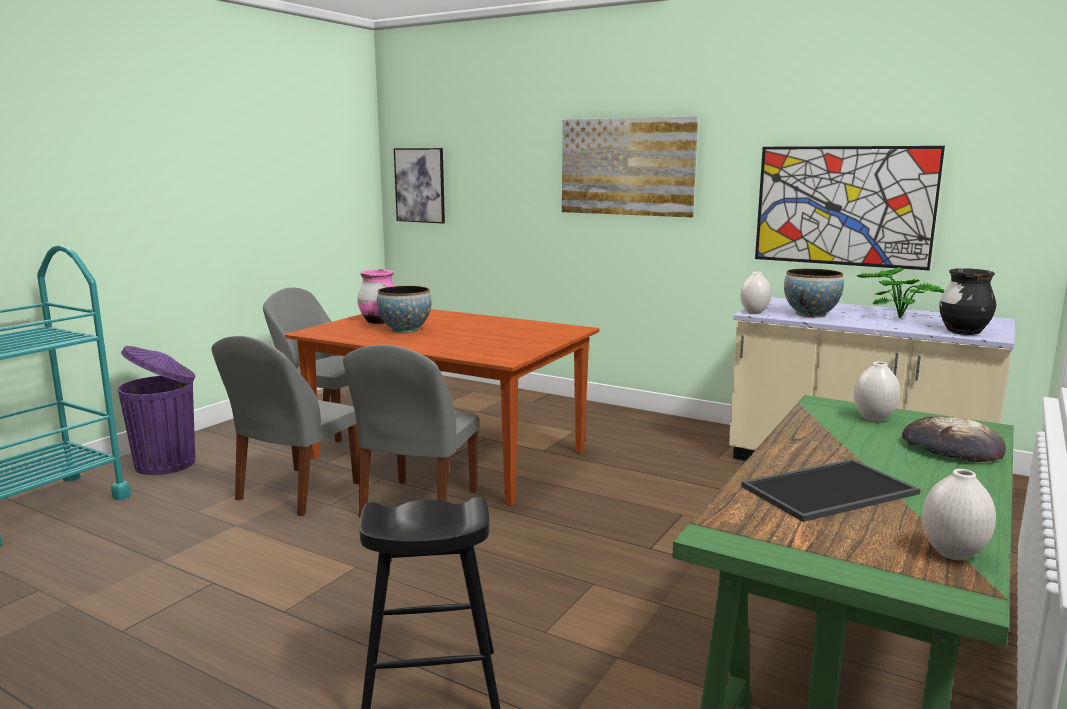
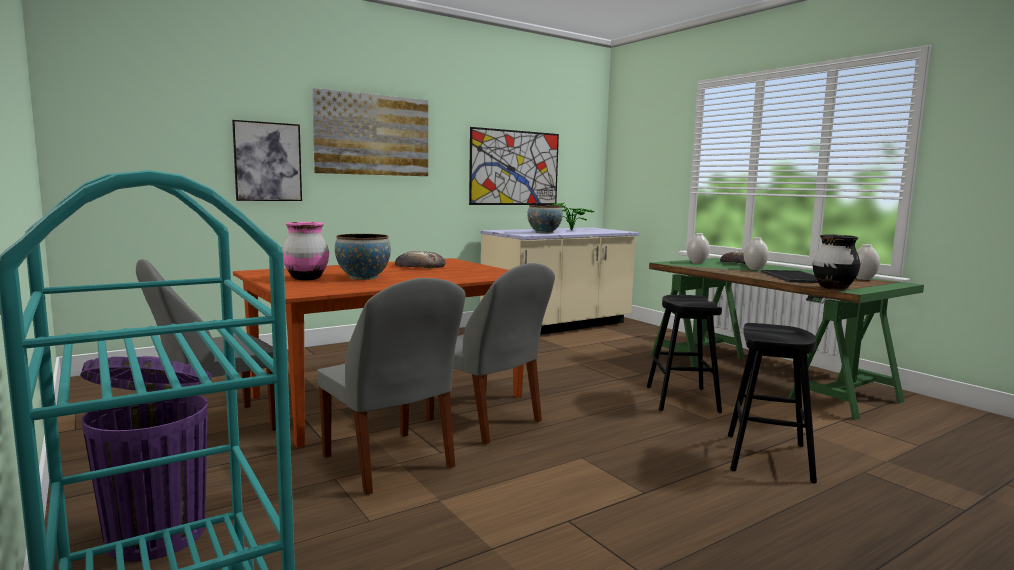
camera: 65 degrees left, 5 degrees down
picture [394,148,445,223] -> picture moved to [232,120,302,201]
white vase [740,272,771,314] -> white vase moved to [744,237,769,270]
black vase [939,268,996,335] -> black vase moved to [813,234,860,290]
none -> bread [395,251,445,269]
none -> black stool [647,295,722,413]

